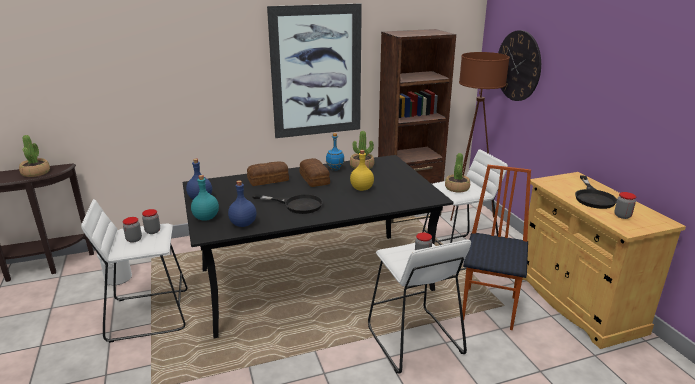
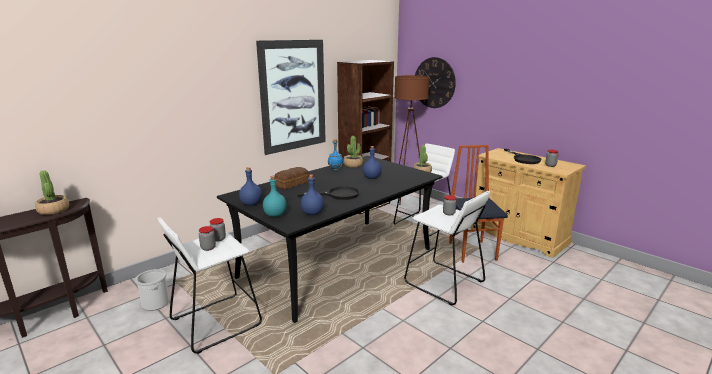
camera: 25 degrees left, 5 degrees down
bread [299,158,330,187] -> none
yellow bottle [350,150,374,191] -> blue bottle [362,146,382,179]

